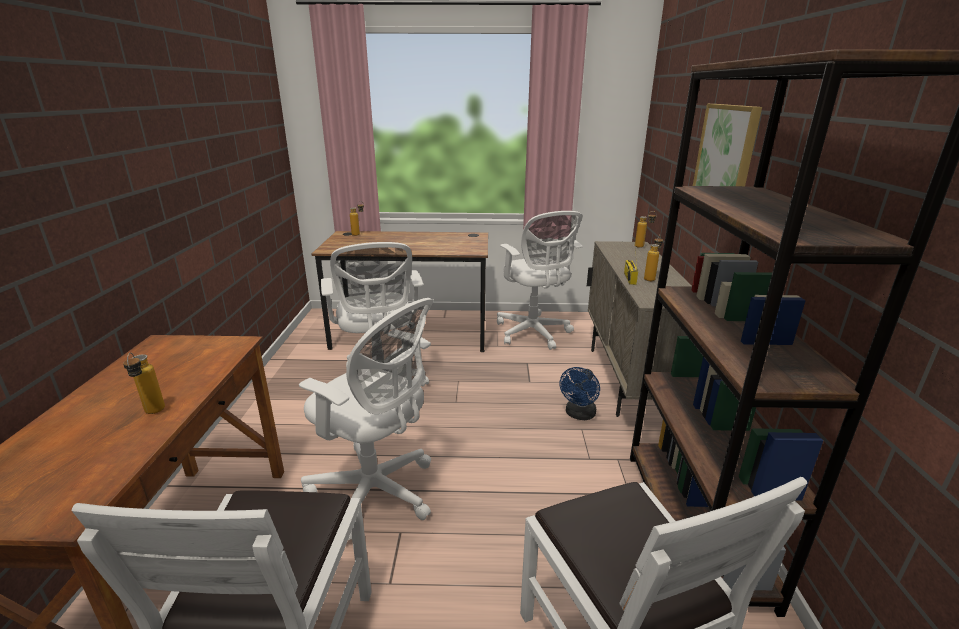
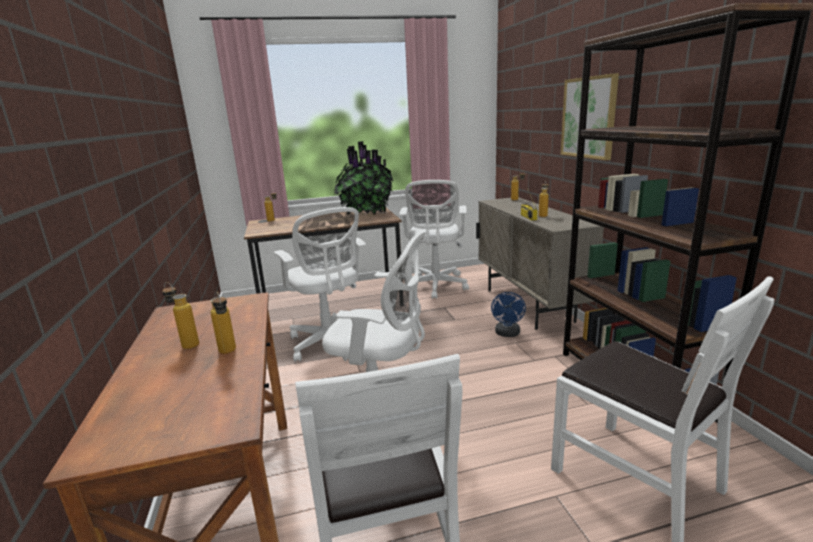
camera: 15 degrees left, 5 degrees down
white office chair [497,211,583,350] -> white office chair turned 45 degrees clockwise [399,180,469,299]
none -> bottle [162,282,199,349]
none -> potted plant [334,141,393,216]

